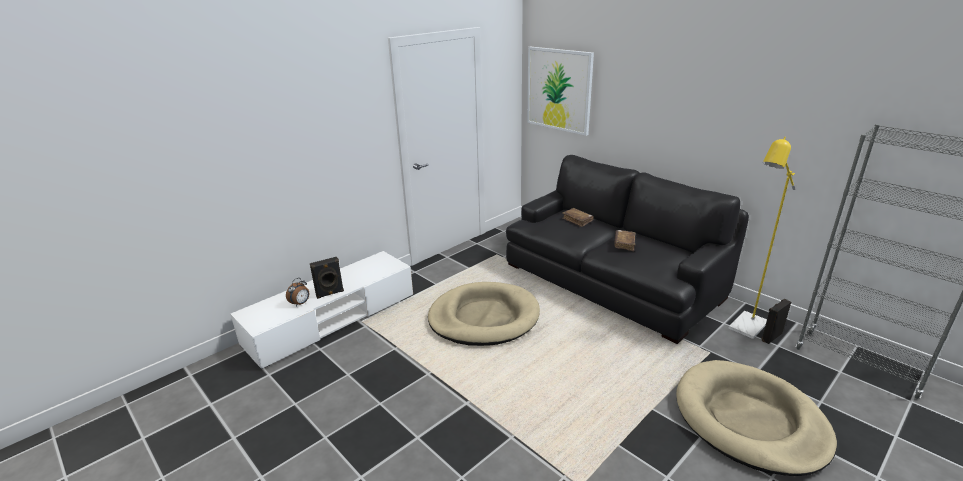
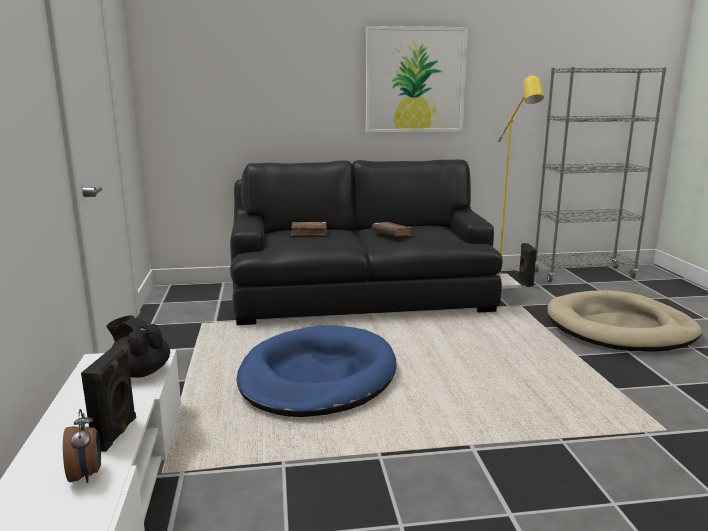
camera: 55 degrees left, 10 degrees down
beige dog bed [428,282,540,346] -> blue dog bed [236,325,396,417]
picture [527,47,594,136] -> picture moved to [366,26,468,132]
none -> black teapot [106,315,170,378]

